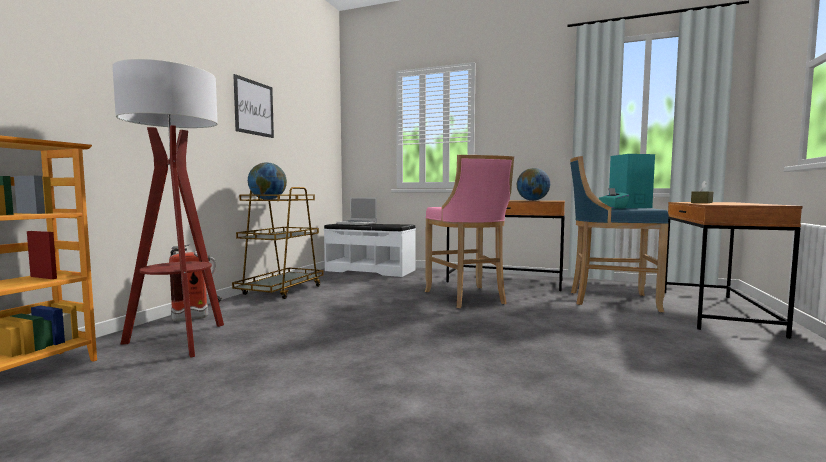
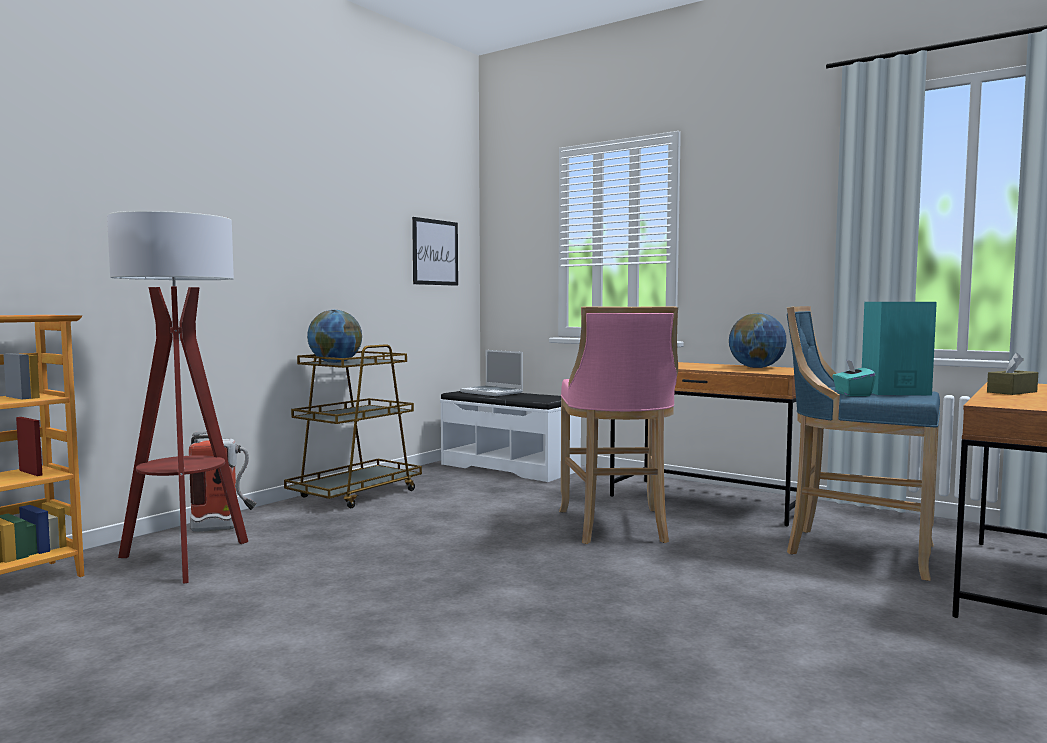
camera: 15 degrees right, 0 degrees up
picture [233,74,274,138] -> picture moved to [412,217,458,286]

